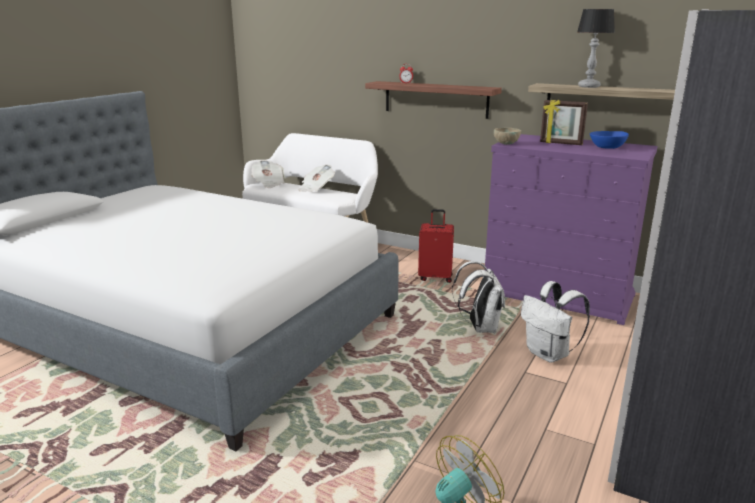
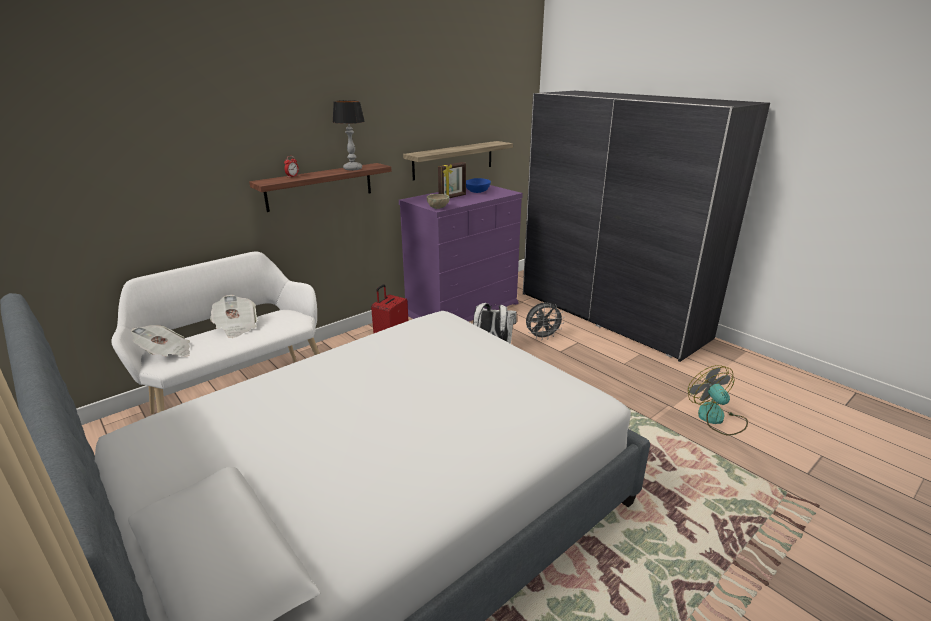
camera: 70 degrees left, 5 degrees up
white backpack [521,281,590,363] -> grey fan [526,302,565,340]
table lamp [577,9,615,88] -> table lamp moved to [333,100,365,170]

